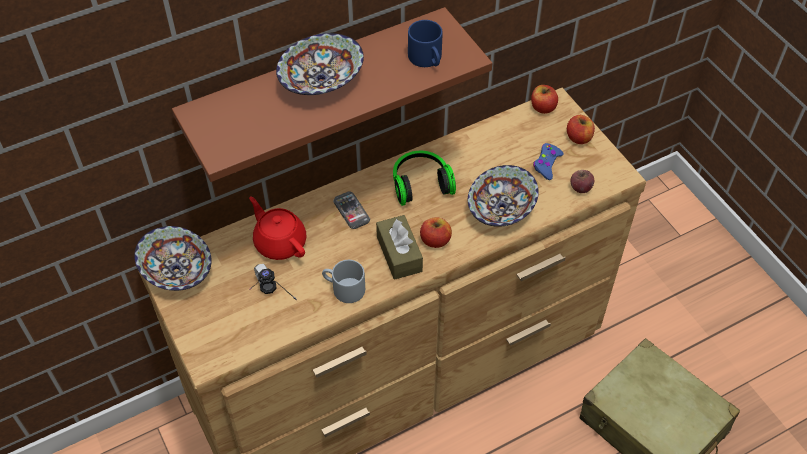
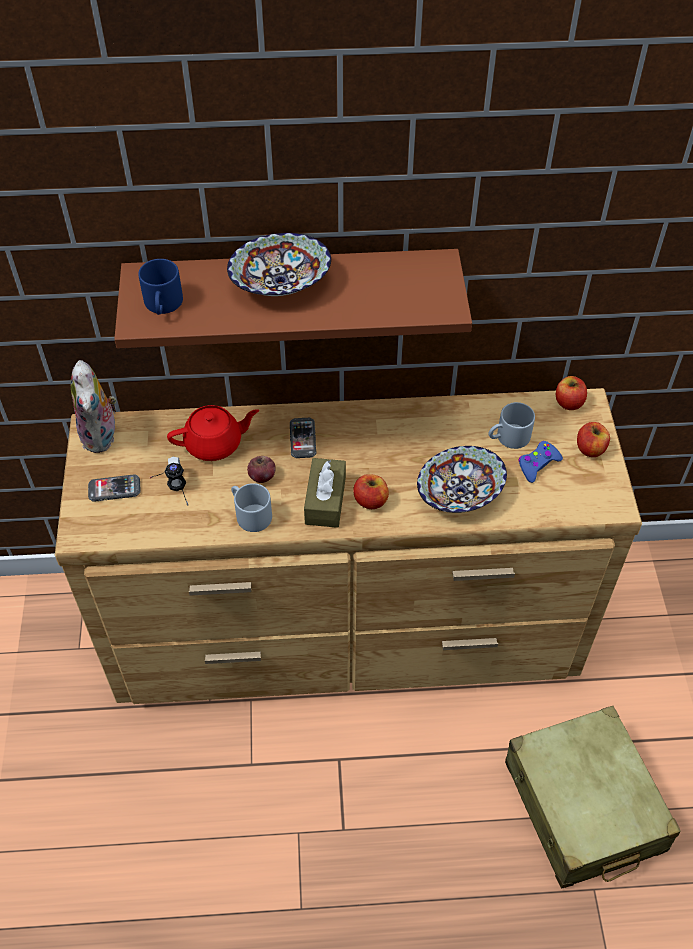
camera: 25 degrees right, 0 degrees up
bowl [134,226,212,291] -> plush toy [71,360,117,453]
red teapot [249,196,306,260] -> red teapot turned 90 degrees clockwise [167,405,259,461]
headphones [393,151,456,206] -> none
blue mug [408,20,443,67] -> blue mug moved to [138,259,183,315]
apple [570,170,594,193] -> apple moved to [247,456,276,483]
none -> phone [88,474,141,502]
none -> grey mug [488,402,535,449]

